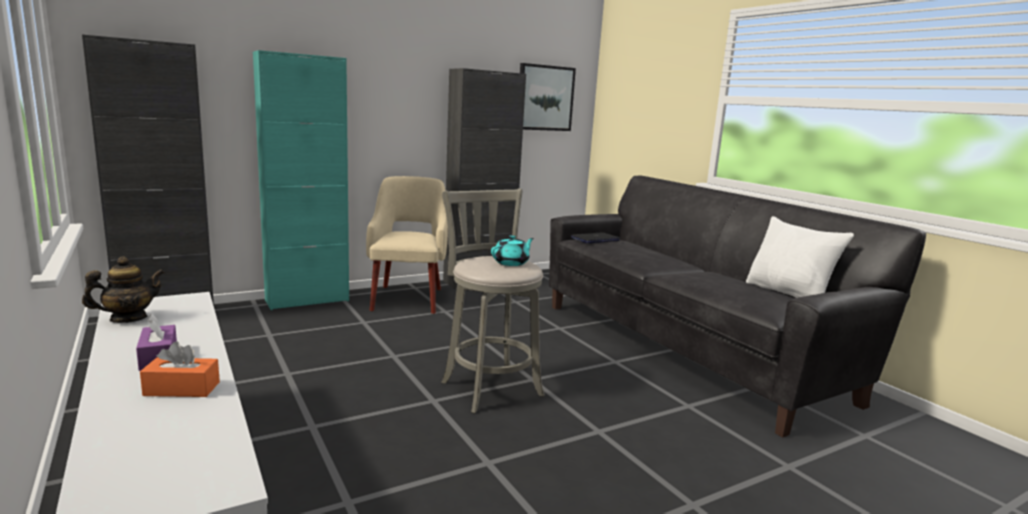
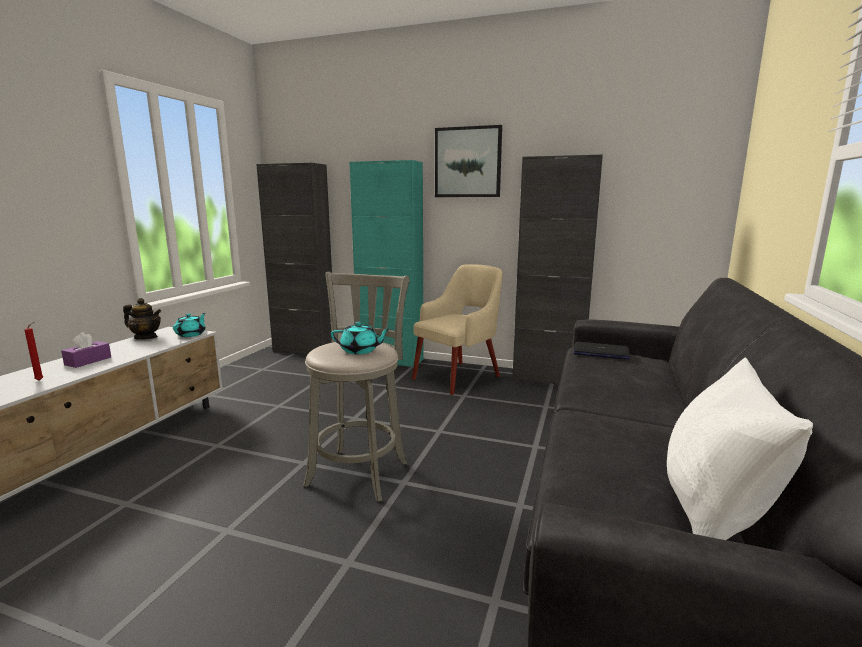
camera: 50 degrees right, 0 degrees up
orange tissue box [140,341,220,397] -> red candle [24,322,43,381]
picture [520,63,576,131] -> picture moved to [435,125,502,197]
none -> turquoise teapot [173,313,206,337]

